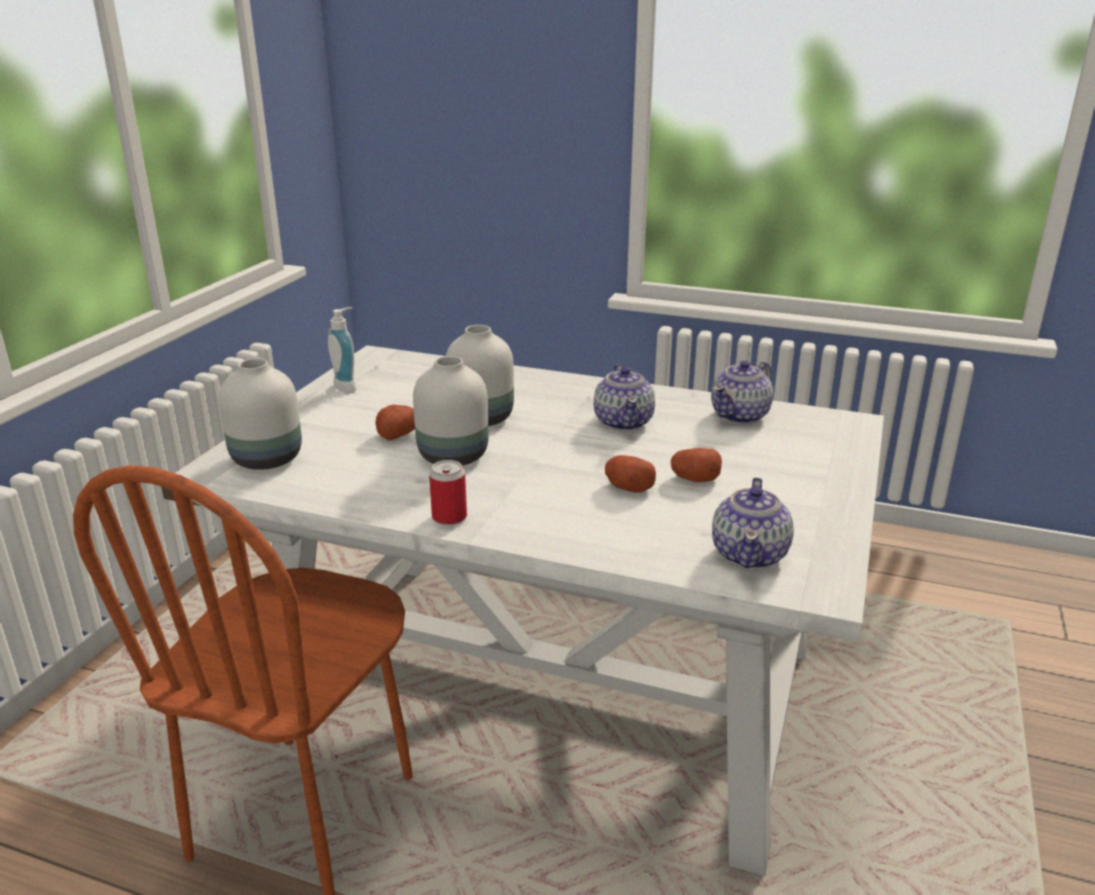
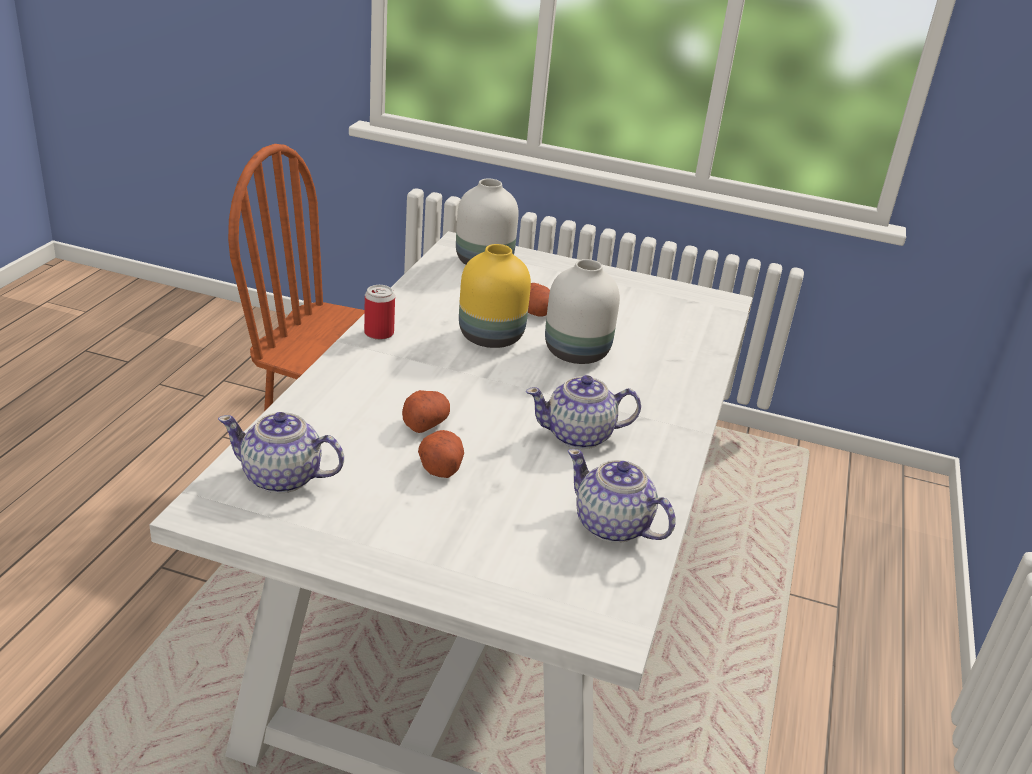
camera: 85 degrees right, 5 degrees up
soap dispenser [328,307,357,392] -> none
white vase [413,356,489,466] -> yellow vase [459,244,531,348]

